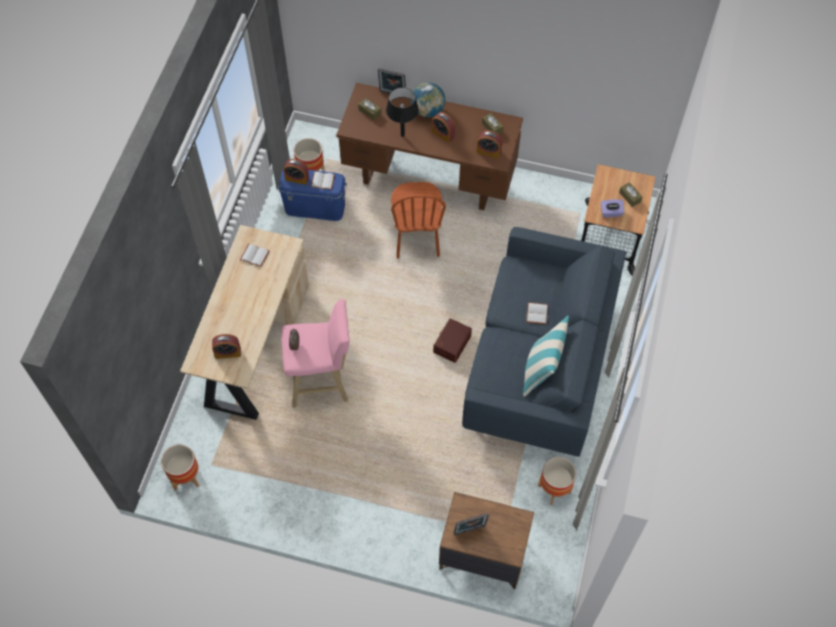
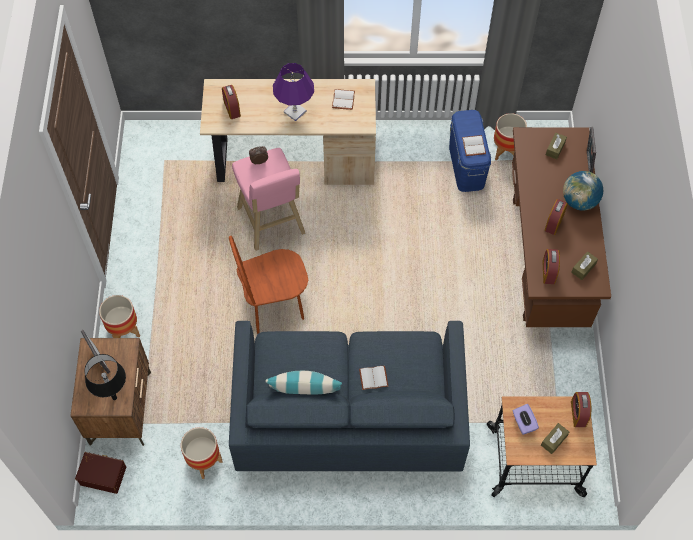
camera: 75 degrees right, 0 degrees up
planter [161,444,199,490] -> planter moved to [99,295,140,338]
alarm clock [284,159,309,185] -> alarm clock moved to [571,392,591,427]
black table lamp [386,87,419,137] -> black table lamp moved to [84,354,126,400]
brown chair [391,182,446,259] -> brown chair moved to [229,236,308,334]
brown storage box [433,318,472,363] -> brown storage box moved to [75,452,126,494]
none -> purple table lamp [273,63,314,121]

